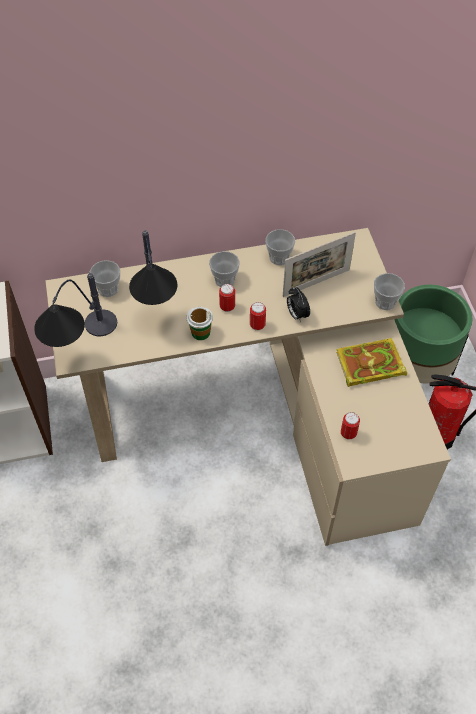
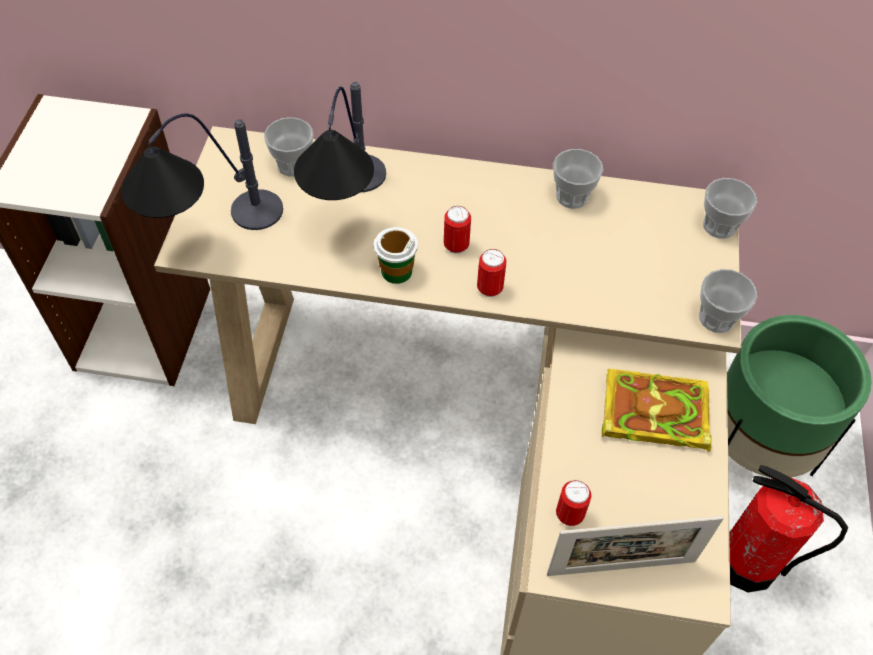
camera: 20 degrees right, 0 degrees up
cup [209,251,240,287] -> cup moved to [703,178,757,239]
picture frame [283,232,356,297] -> picture frame moved to [547,516,724,576]
alarm clock [287,287,310,322] -> none

